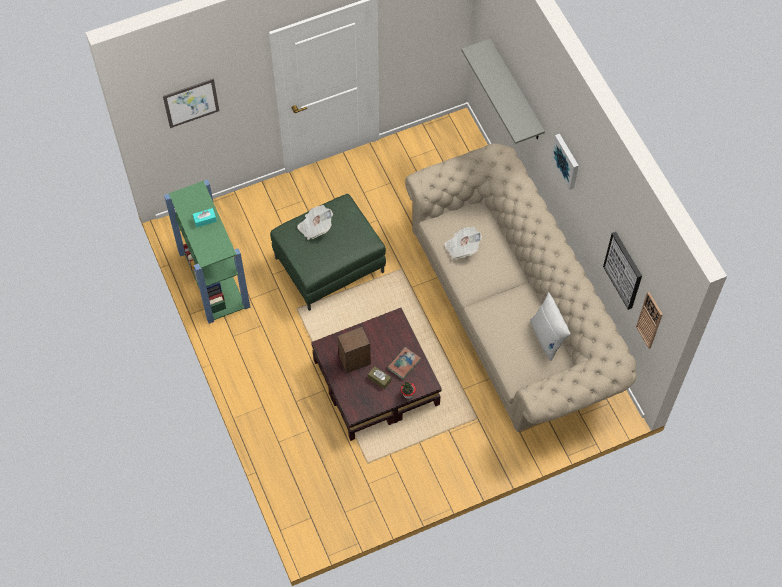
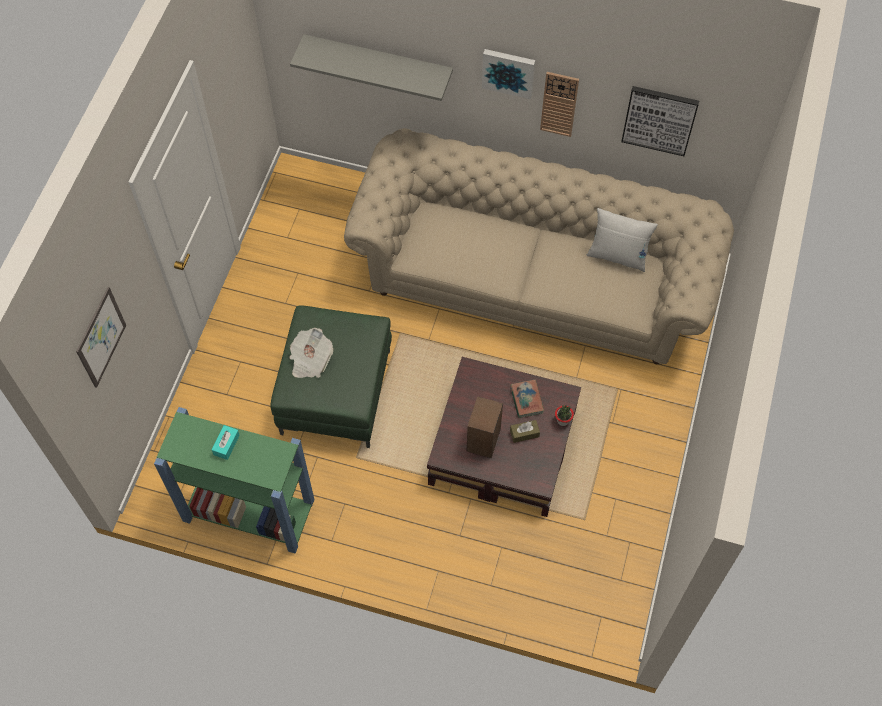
camera: 50 degrees left, 0 degrees up
newspaper [444,227,482,259] -> none
wall clock [636,292,663,349] -> wall clock moved to [540,72,579,137]

